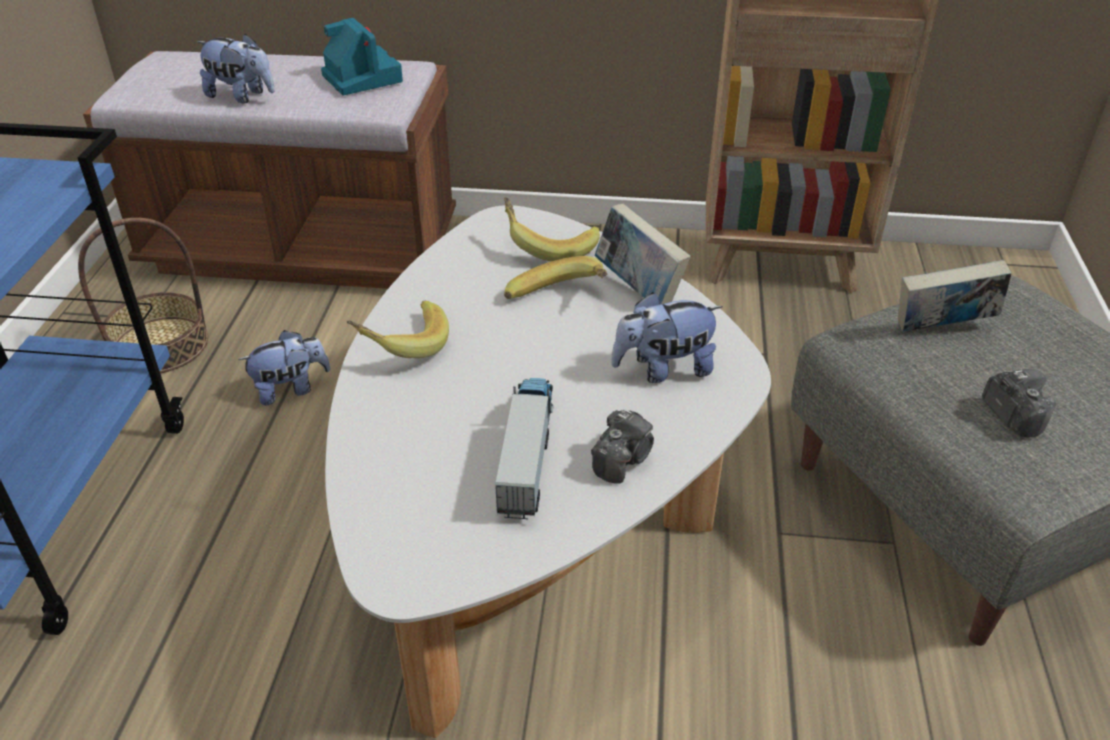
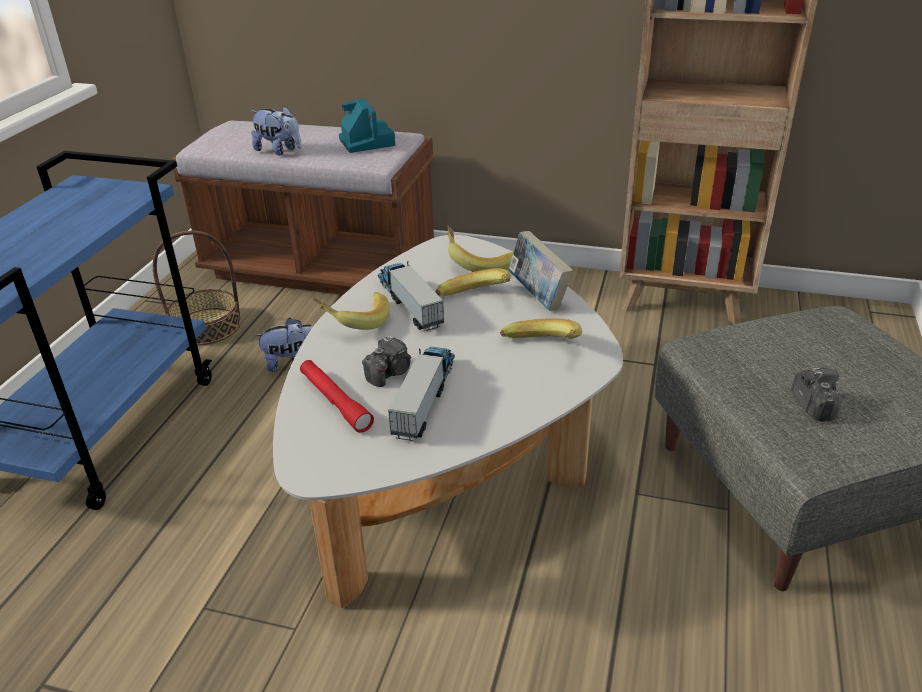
camera: 10 degrees right, 5 degrees down
camera [591,409,654,484] -> camera moved to [362,335,411,387]
plush toy [611,292,723,383] -> banana [500,318,582,339]
book [898,260,1011,332] -> none
none -> red flashlight [300,360,374,433]
none -> toy truck [378,261,444,331]

